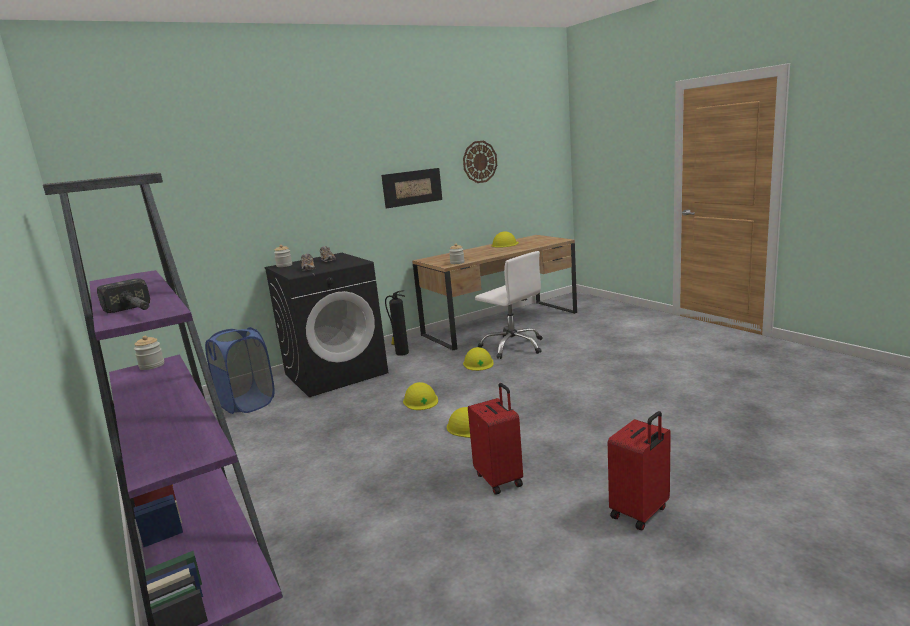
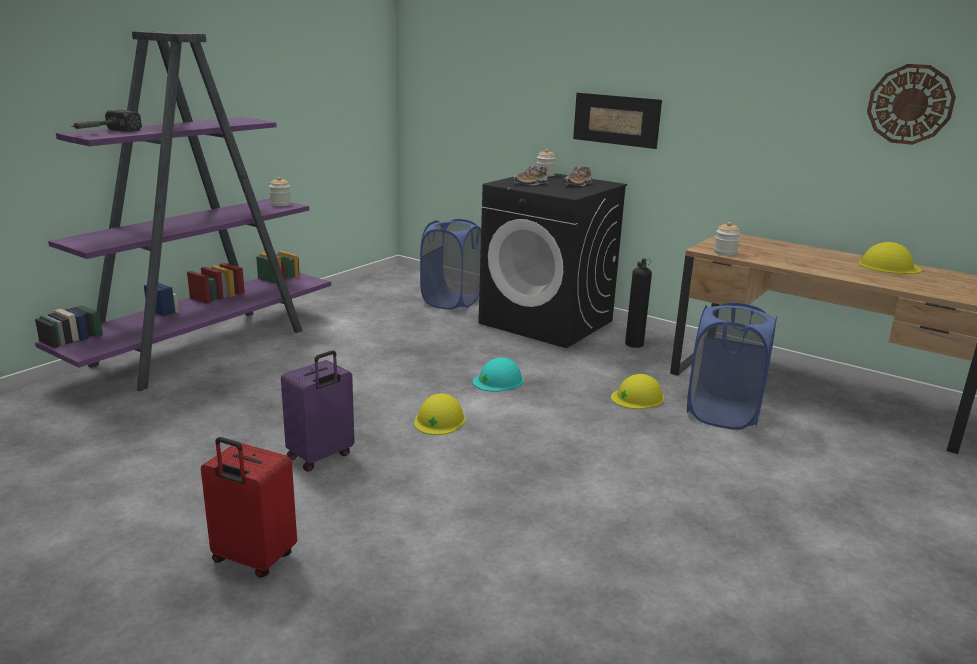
camera: 65 degrees right, 5 degrees up
picture [381,168,442,209] -> picture moved to [573,93,662,149]
yellow hard hat [403,382,438,410] -> turquoise hard hat [473,358,524,392]
red suitcase [468,383,523,495] -> purple suitcase [281,350,355,472]
white office chair [475,251,542,359] -> blue laundry basket [687,302,777,430]

